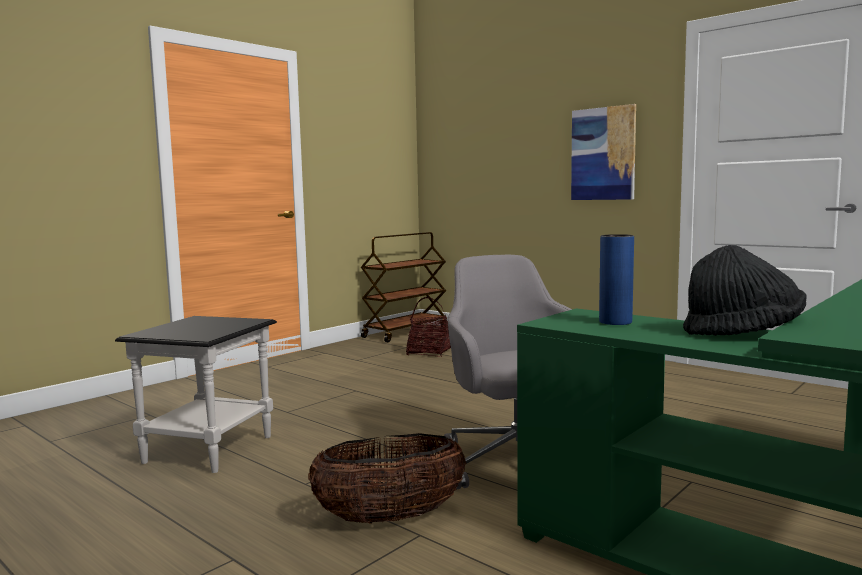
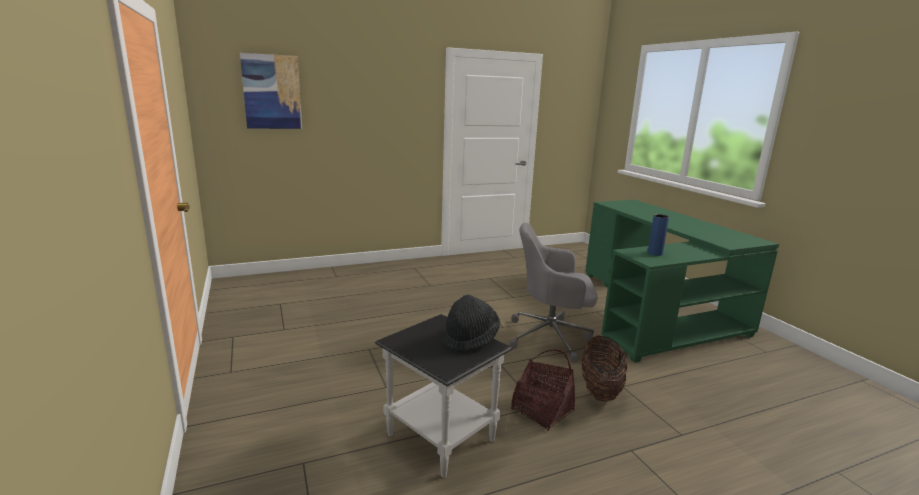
camera: 65 degrees left, 10 degrees up
brown cart [361,232,448,342] -> none
basket [406,297,451,357] -> basket moved to [511,350,575,431]
picture [571,104,636,200] -> picture moved to [240,53,302,129]
black hat [683,245,806,336] -> black hat moved to [444,295,500,353]

